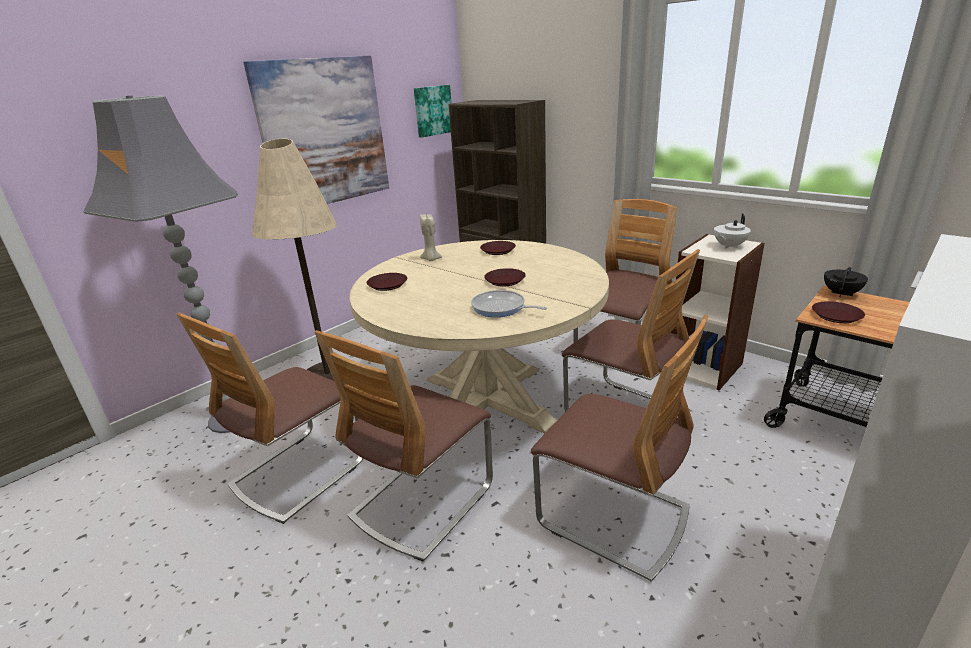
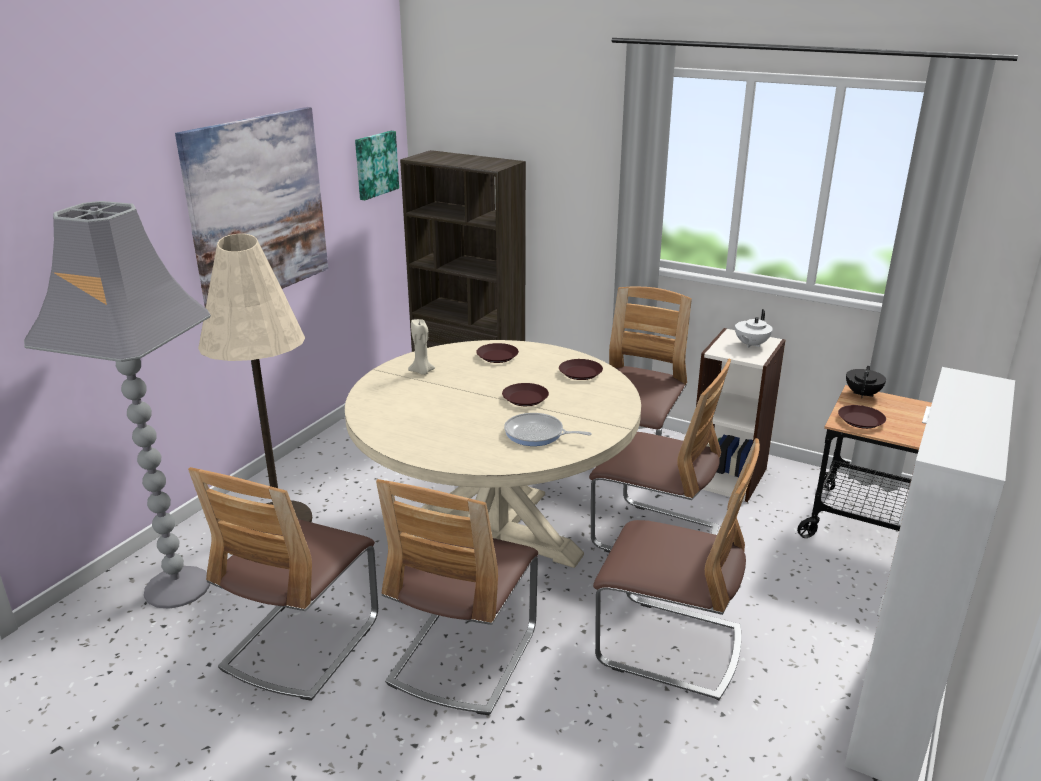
camera: 15 degrees left, 0 degrees up
brown plate [367,273,407,291] -> brown plate moved to [559,359,603,380]

